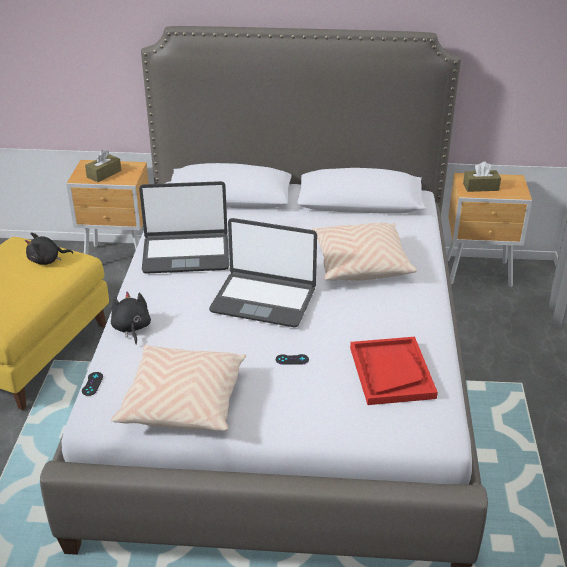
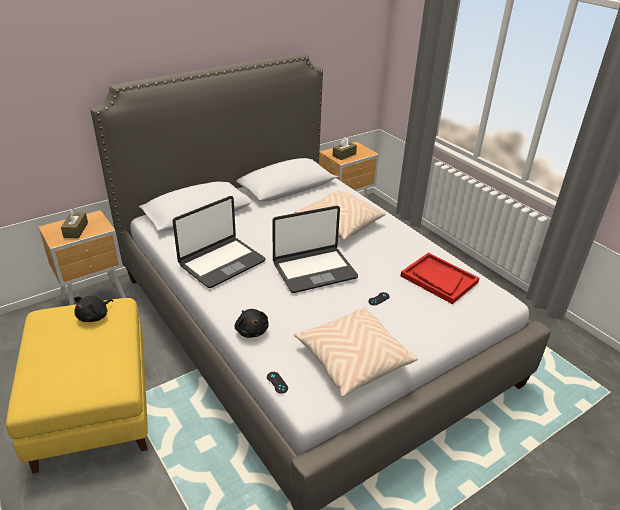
camera: 40 degrees left, 0 degrees up
black plush toy [111,292,151,345] -> black plush toy turned 150 degrees counterclockwise [234,309,269,338]

